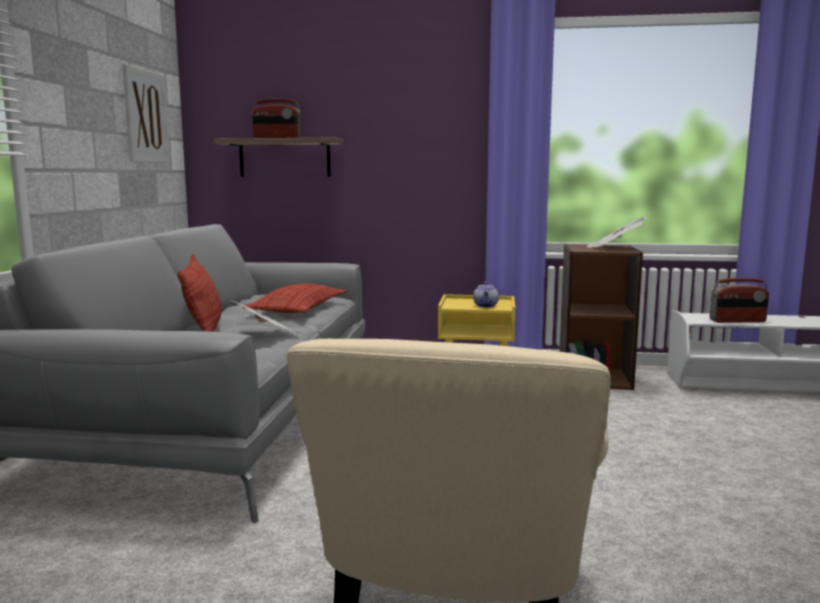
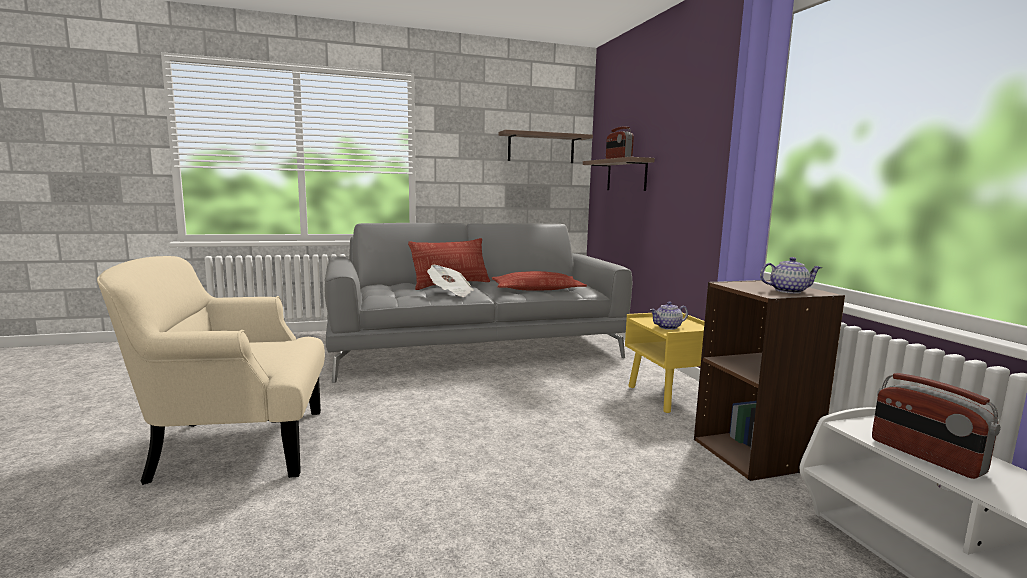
camera: 65 degrees right, 0 degrees up
picture [122,64,170,163] -> shelf [498,130,593,163]
newspaper [587,217,647,248] -> teapot [760,257,822,294]

